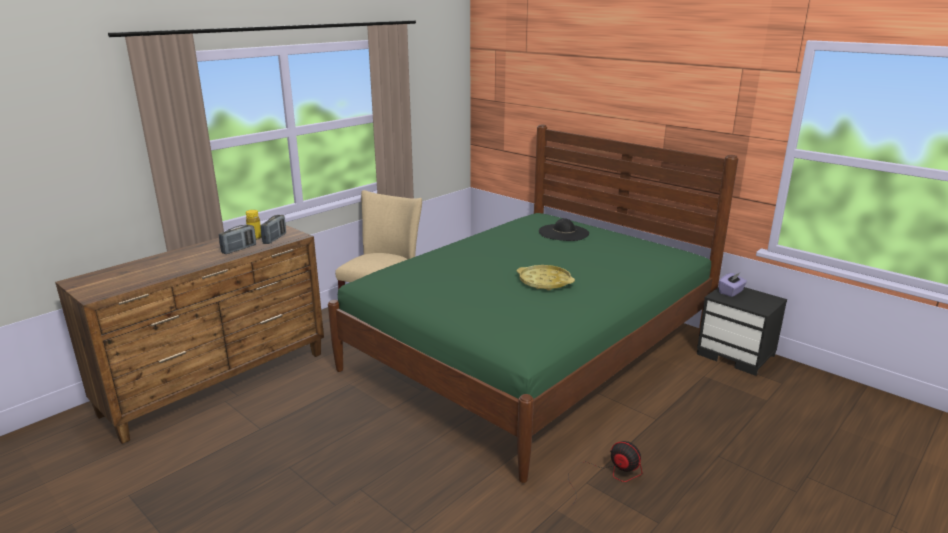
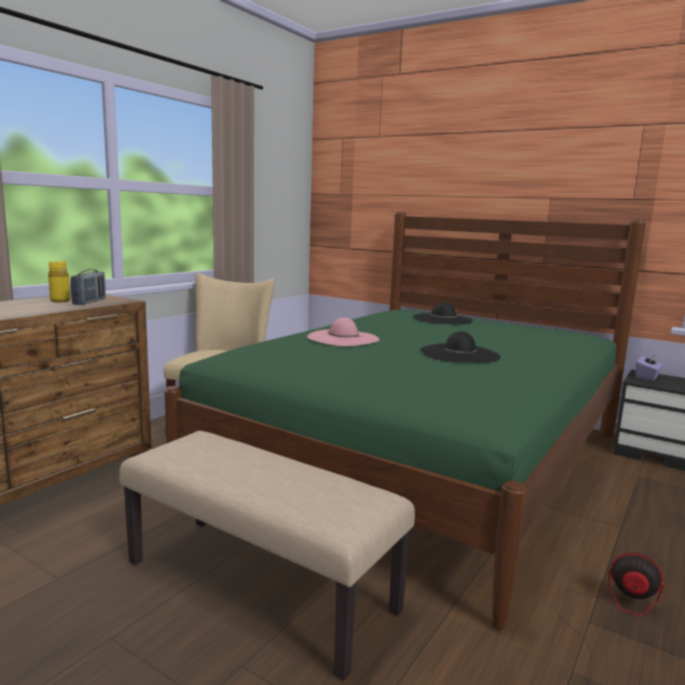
camera: 10 degrees left, 10 degrees down
radio [219,225,256,254] -> none
yellow tray [517,265,575,290] -> black hat [420,331,500,363]
none -> beige bench [119,431,415,680]
none -> pink hat [307,317,379,346]

